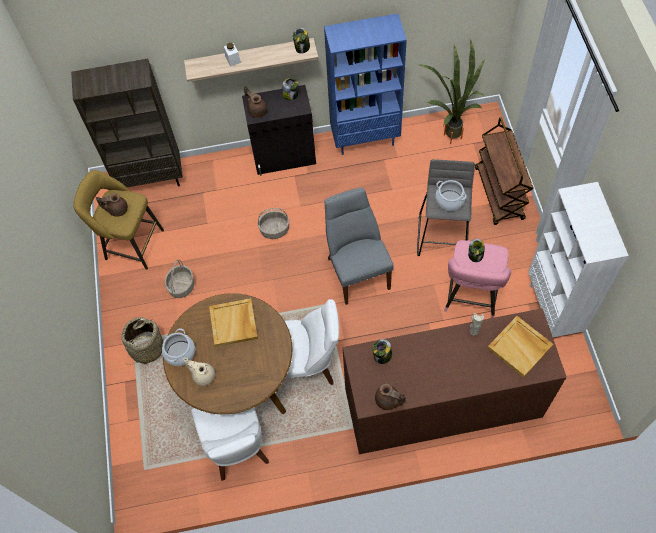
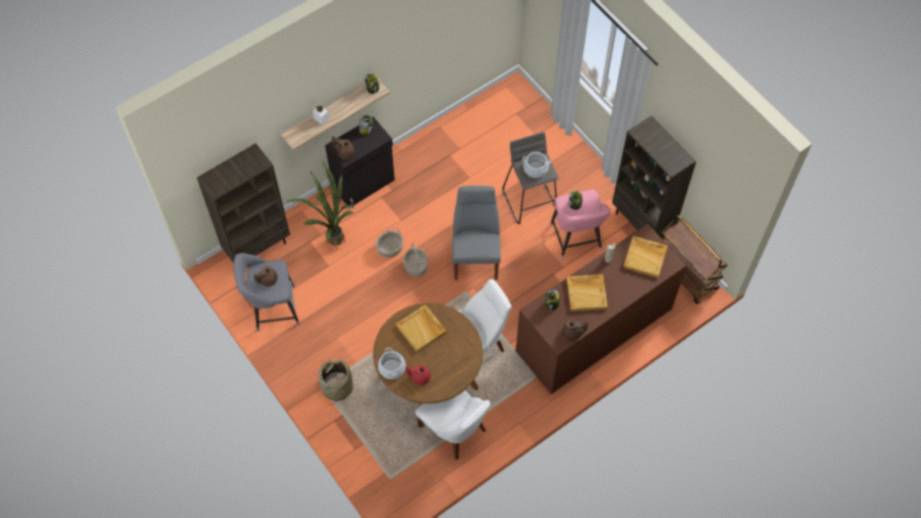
camera: 30 degrees left, 0 degrees up
yellow stool [74,170,164,270] -> grey stool [233,253,300,331]
basket [165,260,194,298] -> basket moved to [403,243,428,277]
beige teapot [183,357,215,386] -> red teapot [406,365,431,385]
blue bookcase [324,14,407,155] -> none
grey chair [325,188,394,305] -> grey chair turned 45 degrees clockwise [452,186,501,280]
potted plant [417,39,485,144] -> potted plant moved to [286,162,354,250]
brown cart [475,118,534,225] -> brown cart moved to [662,214,728,304]
white bookcase [528,182,629,337] -> brown bookcase [612,115,696,240]
none -> beige tray [567,274,608,311]

